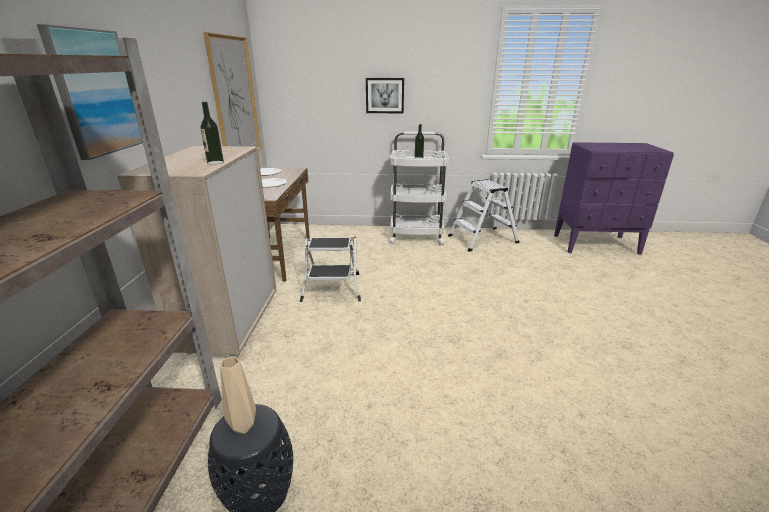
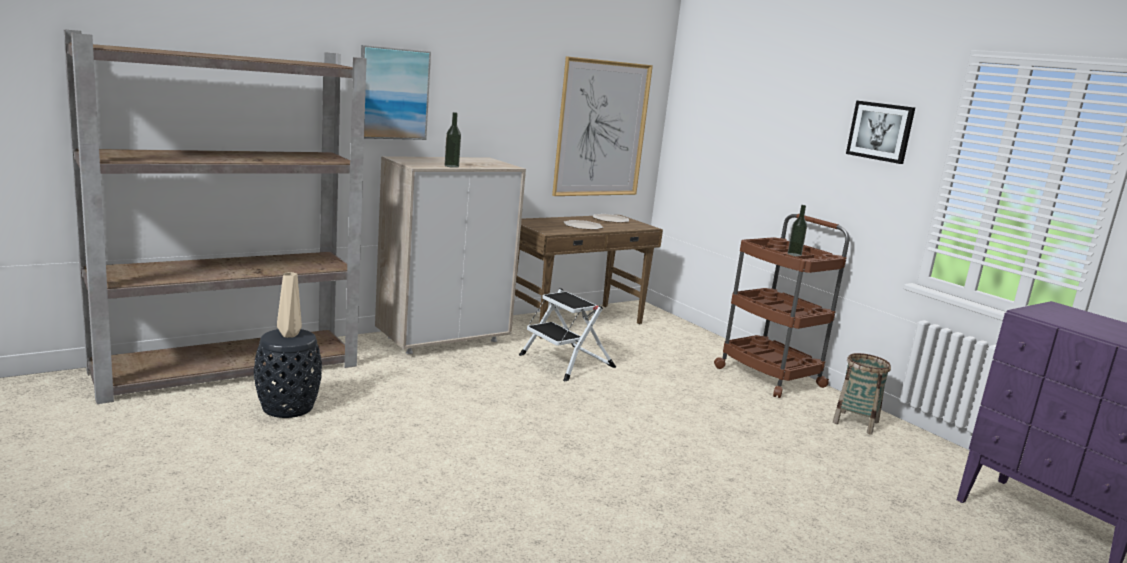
camera: 50 degrees right, 10 degrees down
picture [366,78,404,113] -> picture moved to [846,100,915,164]
white cart [389,132,449,245] -> brown cart [714,214,849,398]
white step ladder [448,179,520,252] -> basket [833,353,891,435]

